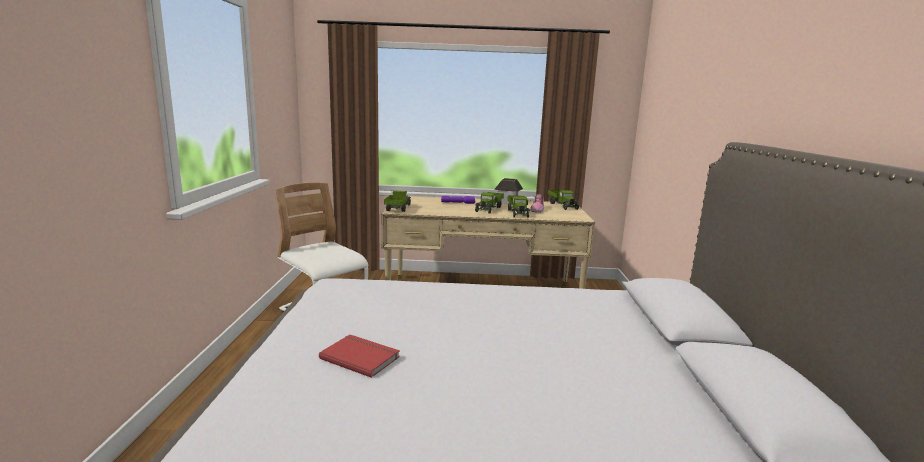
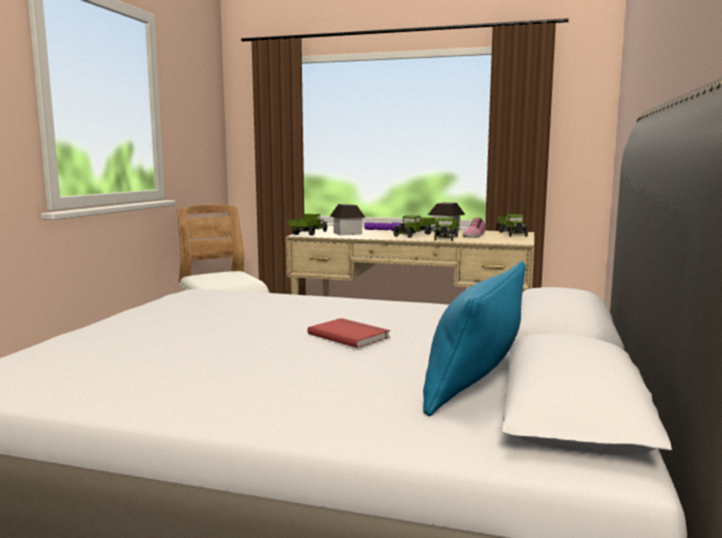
camera: 15 degrees right, 5 degrees down
red book [319,335,400,378] -> red book moved to [307,318,390,348]
none -> toy house [330,204,365,236]
none -> blue pillow [423,261,526,416]

